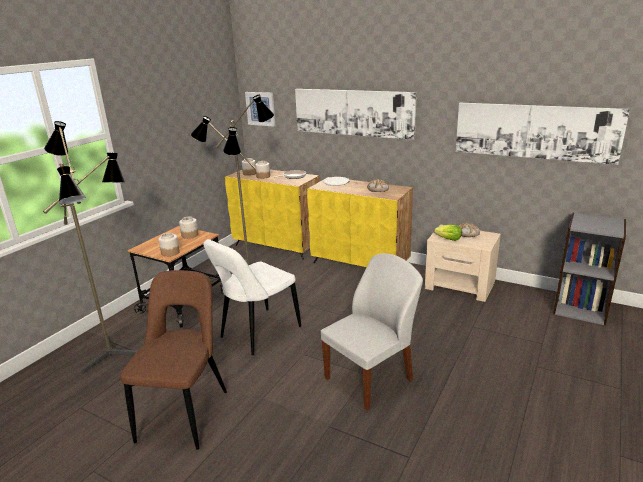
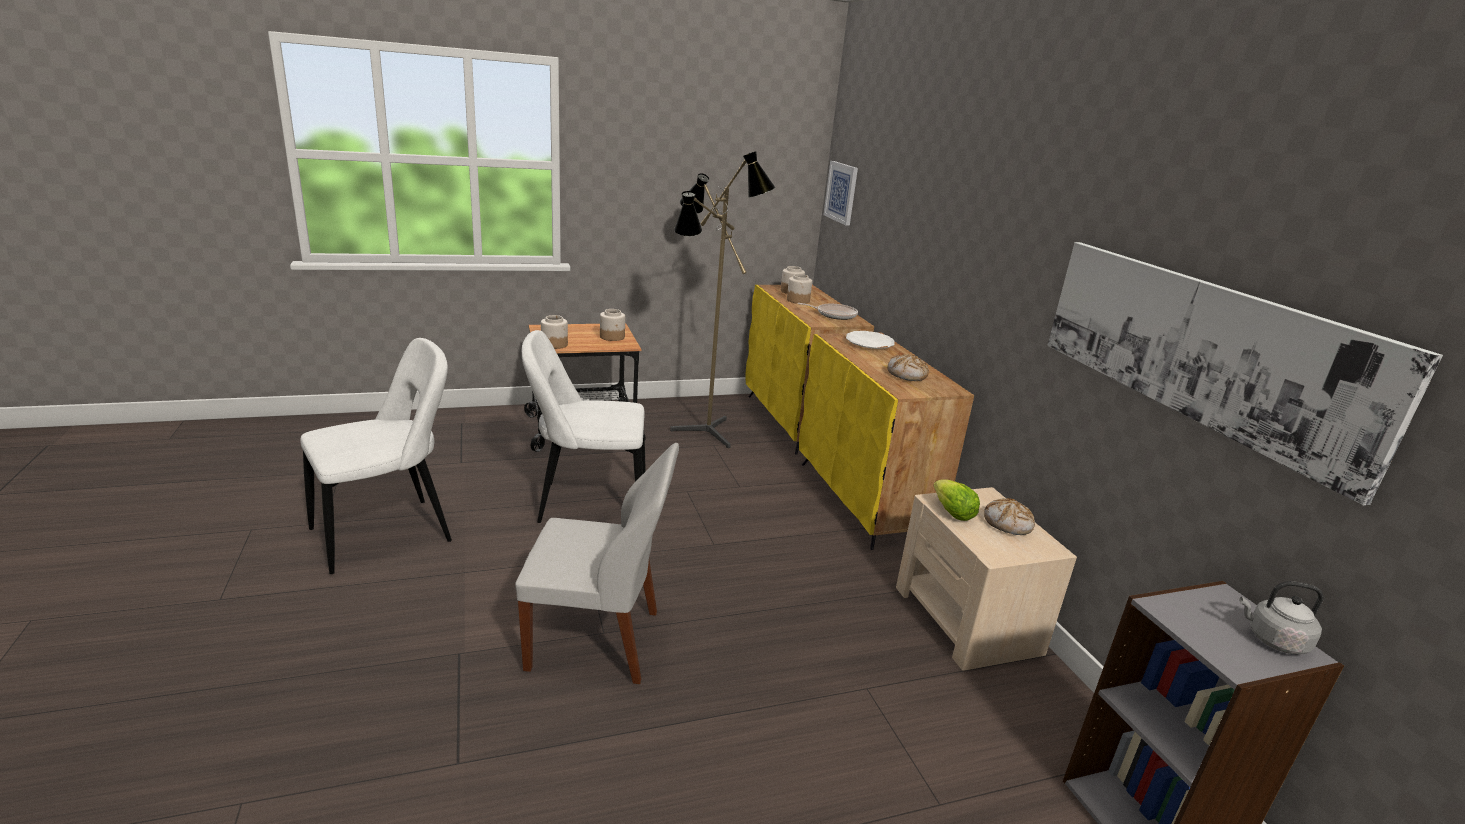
camera: 40 degrees right, 0 degrees up
floor lamp [43,121,137,373] -> none
brown chair [121,270,227,450] -> white chair [300,338,452,574]
picture [295,89,417,140] -> none
none -> grey kettle [1240,581,1324,654]

